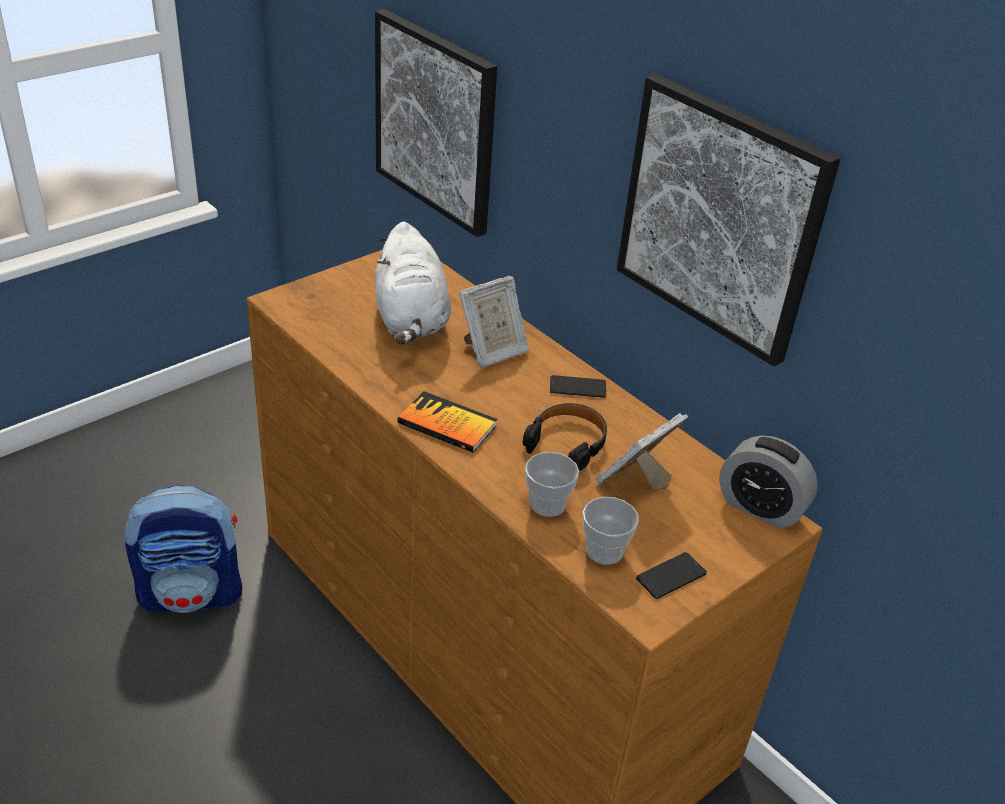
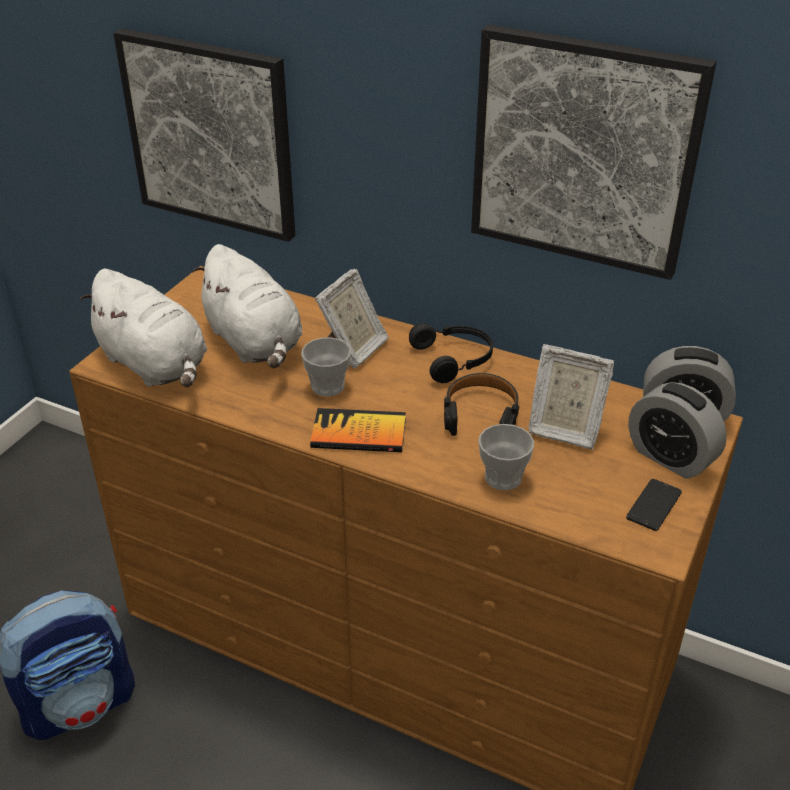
camera: 20 degrees left, 0 degrees up
phone [550,375,606,398] -> black headphones [409,323,493,383]
cup [583,497,639,565] -> cup moved to [301,338,351,397]
picture frame [596,413,688,490] -> picture frame turned 90 degrees counterclockwise [529,344,614,449]
none -> white plush toy [79,269,207,388]
none -> alarm clock [628,382,727,479]

